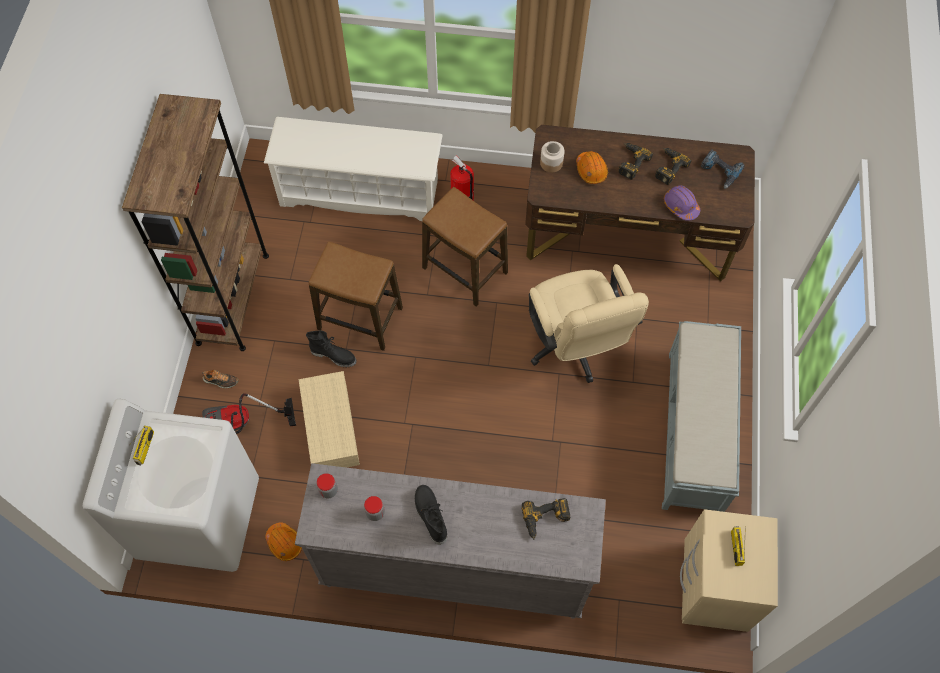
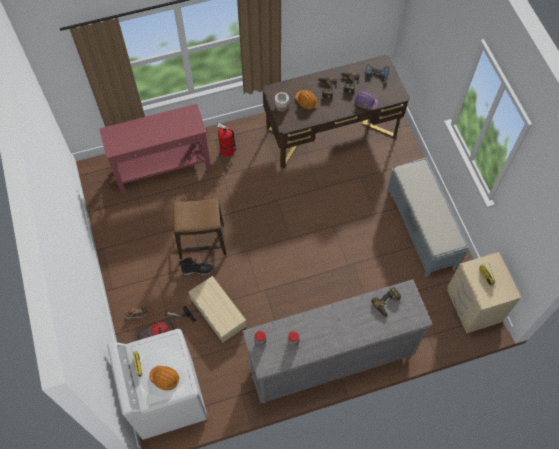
camera: 25 degrees left, 0 degrees up
brown bookcase [122,94,269,351] -> none
white shoe rack [264,117,443,221] -> red console table [99,104,211,193]
orange hard hat [265,522,302,561] -> orange hard hat moved to [149,366,179,390]
black boot [415,485,447,545] -> none
stool [422,187,508,307] -> none
beige office chair [529,264,649,383] -> none

